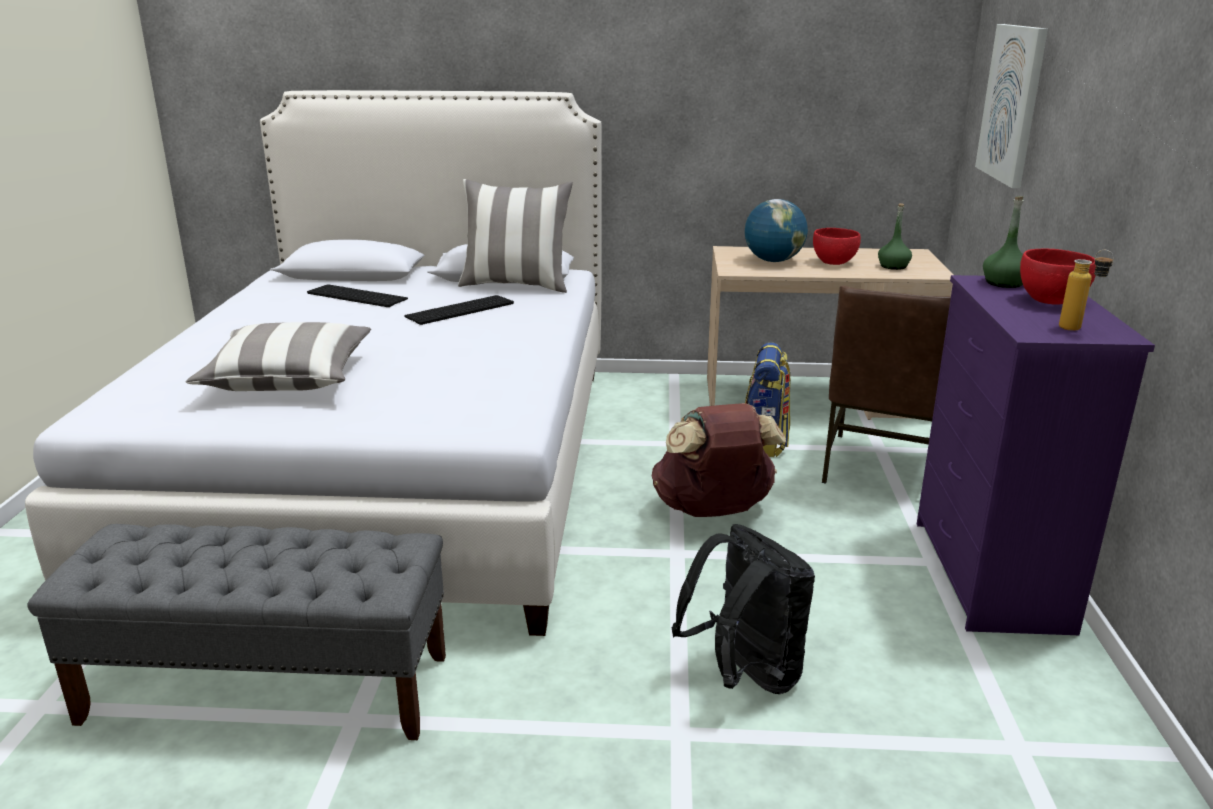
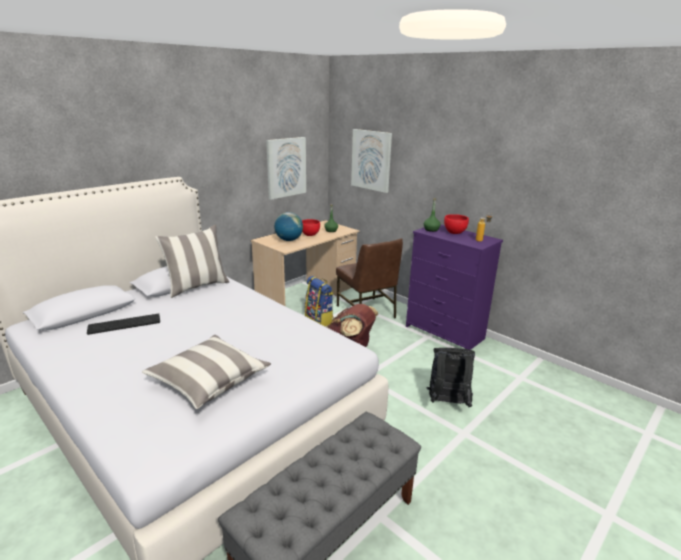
camera: 50 degrees left, 0 degrees up
keyboard [404,295,514,325] -> none
none -> picture [266,137,306,200]

